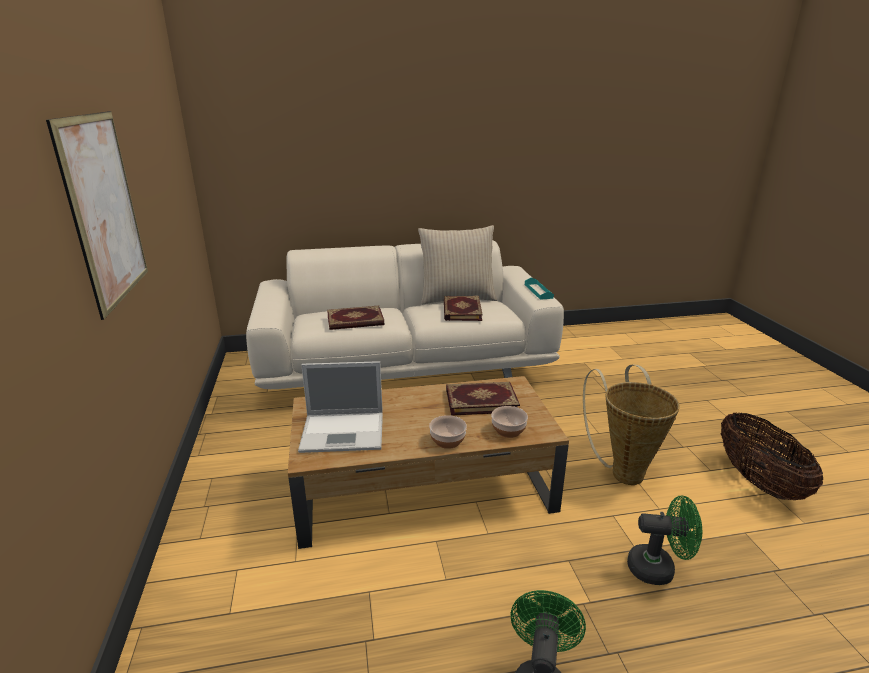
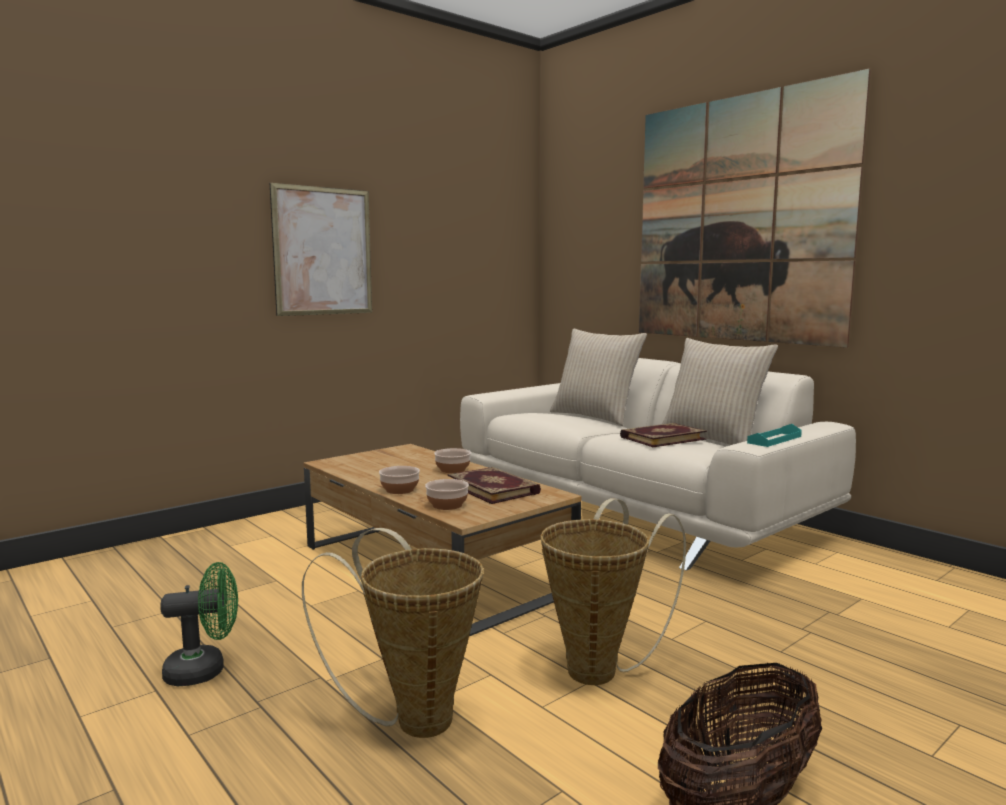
camera: 60 degrees right, 15 degrees down
laptop [298,361,383,453] -> none
book [327,306,384,330] -> none
green fan [627,496,702,585] -> basket [302,528,484,738]
none -> bowl [434,448,471,473]
none -> beige pillow [550,329,647,426]
none -> picture [639,69,871,348]

